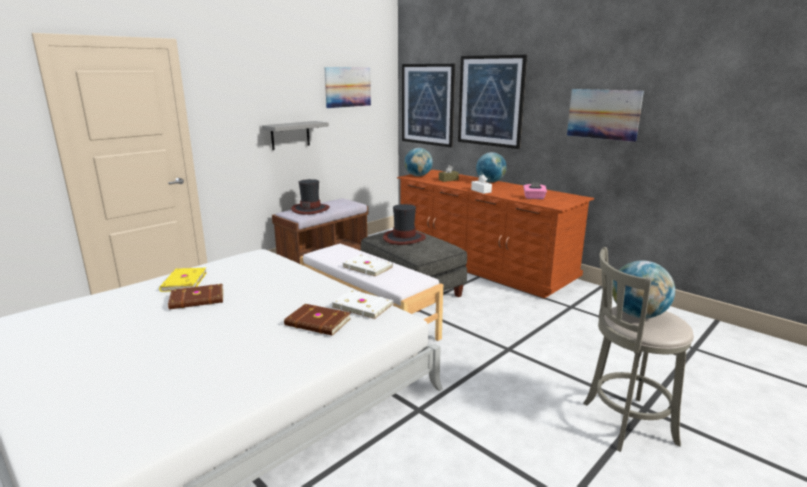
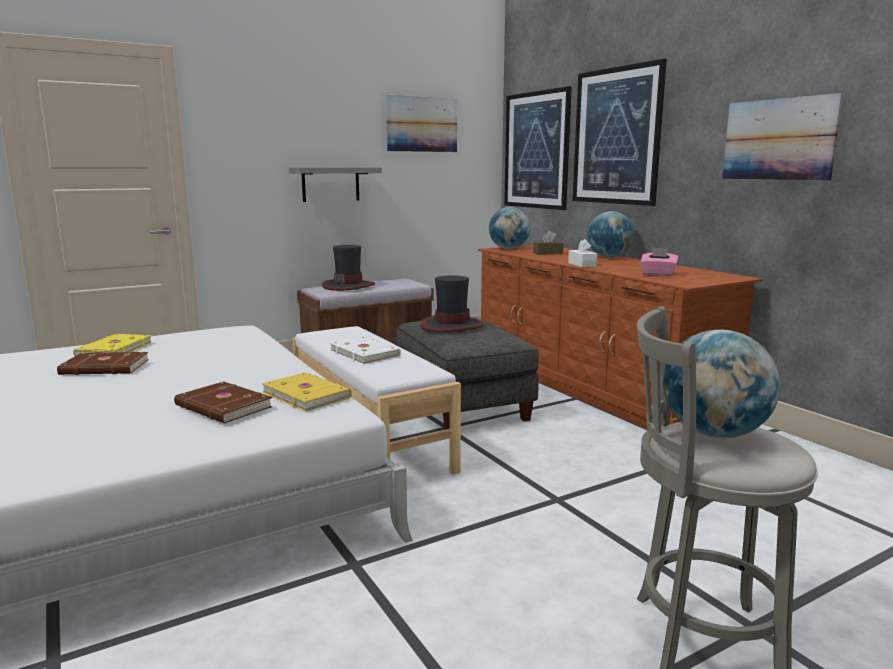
camera: 15 degrees right, 5 degrees down
white book [332,290,393,320] -> yellow book [261,372,352,412]

